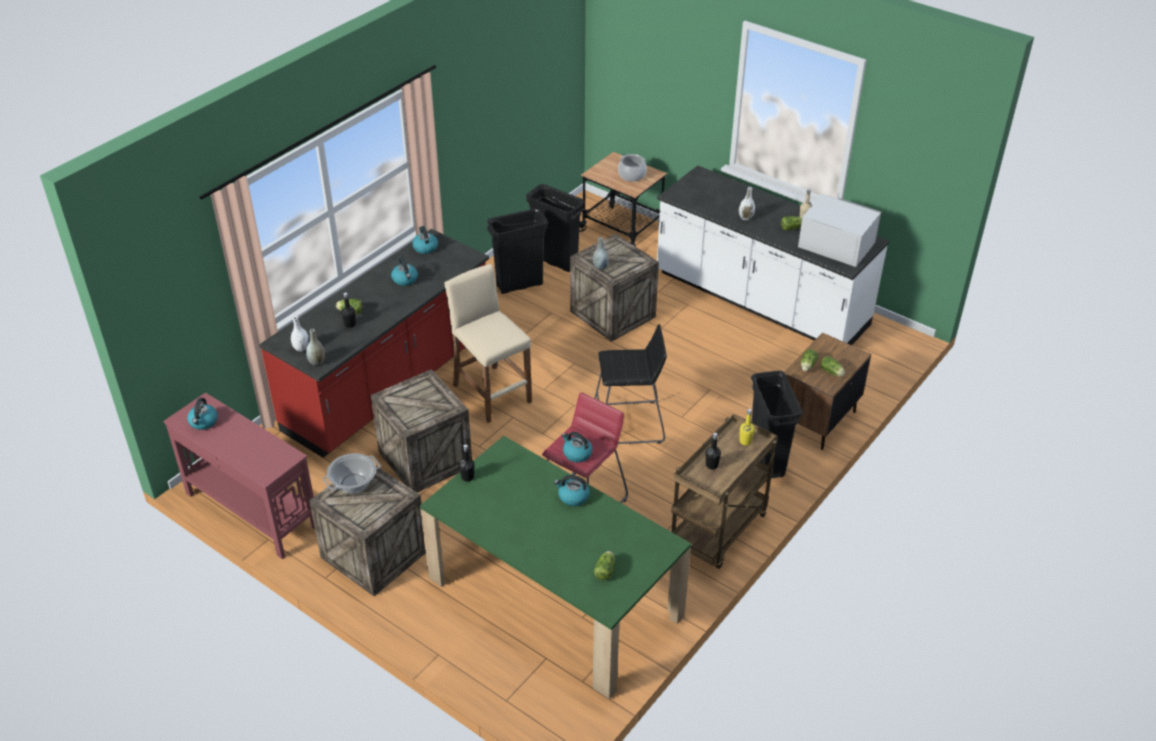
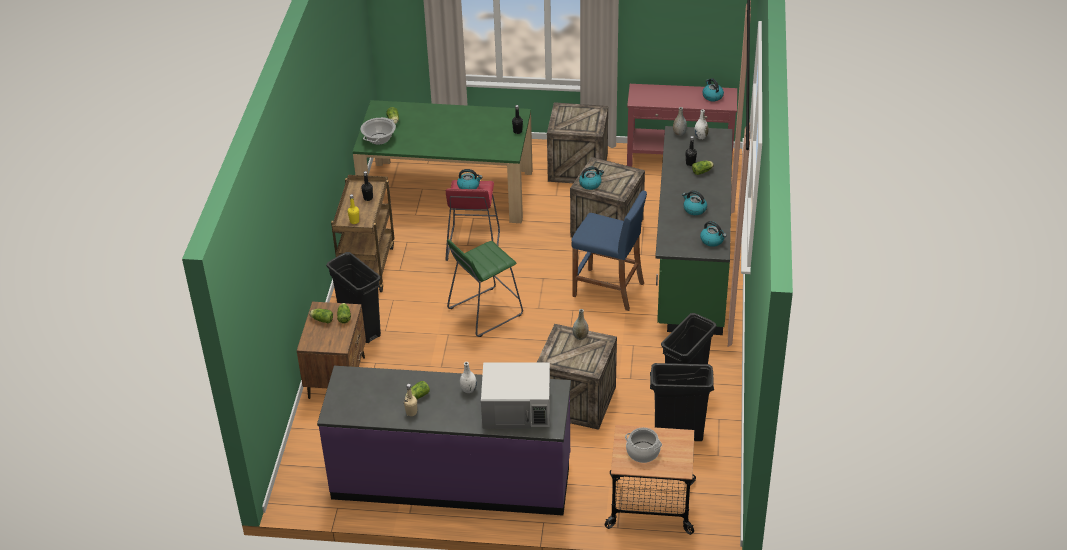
camera: 150 degrees right, 0 degrees up
red counter [259,229,489,458] -> green counter [655,126,733,335]
cooking pot [323,453,381,493] -> cooking pot moved to [361,117,396,145]
beige stool [444,264,532,423] -> blue stool [571,190,647,311]
kettle [554,475,590,506] -> kettle moved to [579,166,604,190]
black stool [595,324,667,444] -> green stool [447,239,523,337]
white counter [657,165,889,345] -> purple counter [317,366,571,515]
white microwave [798,194,882,267] -> white microwave moved to [481,363,550,429]

